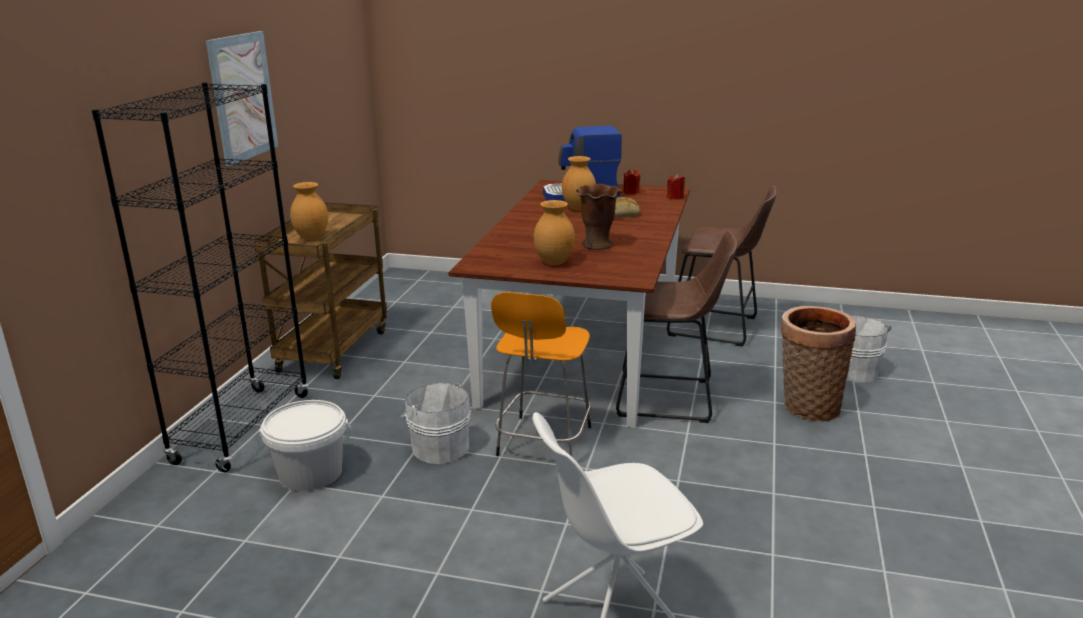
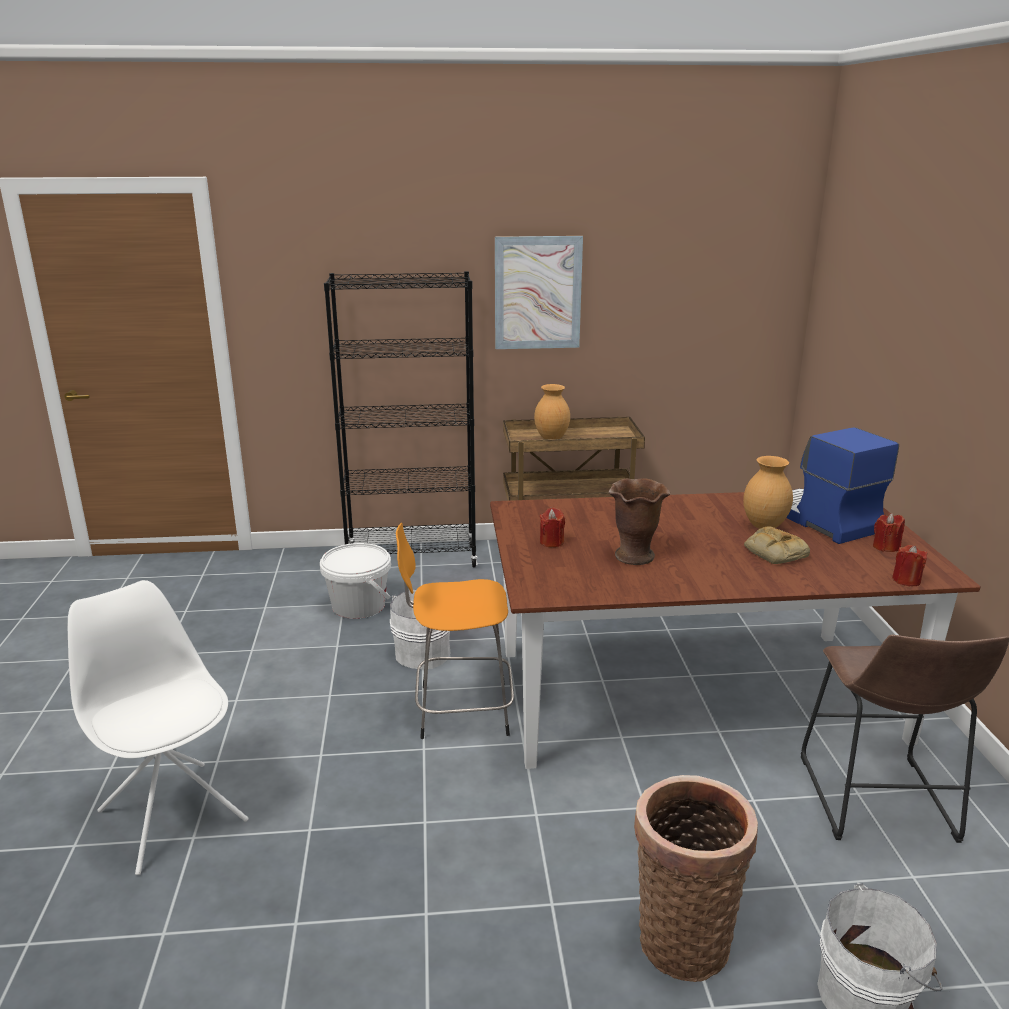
camera: 70 degrees right, 0 degrees up
brown vase [534,200,575,265] -> red candle [540,508,565,547]
brown stool [616,231,737,423] -> none

